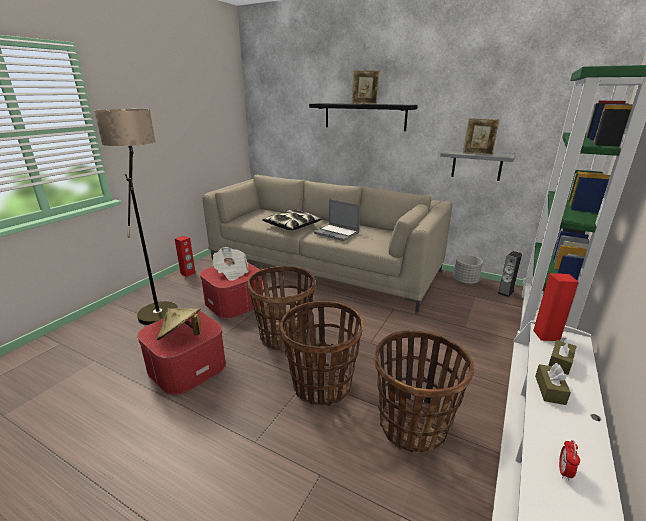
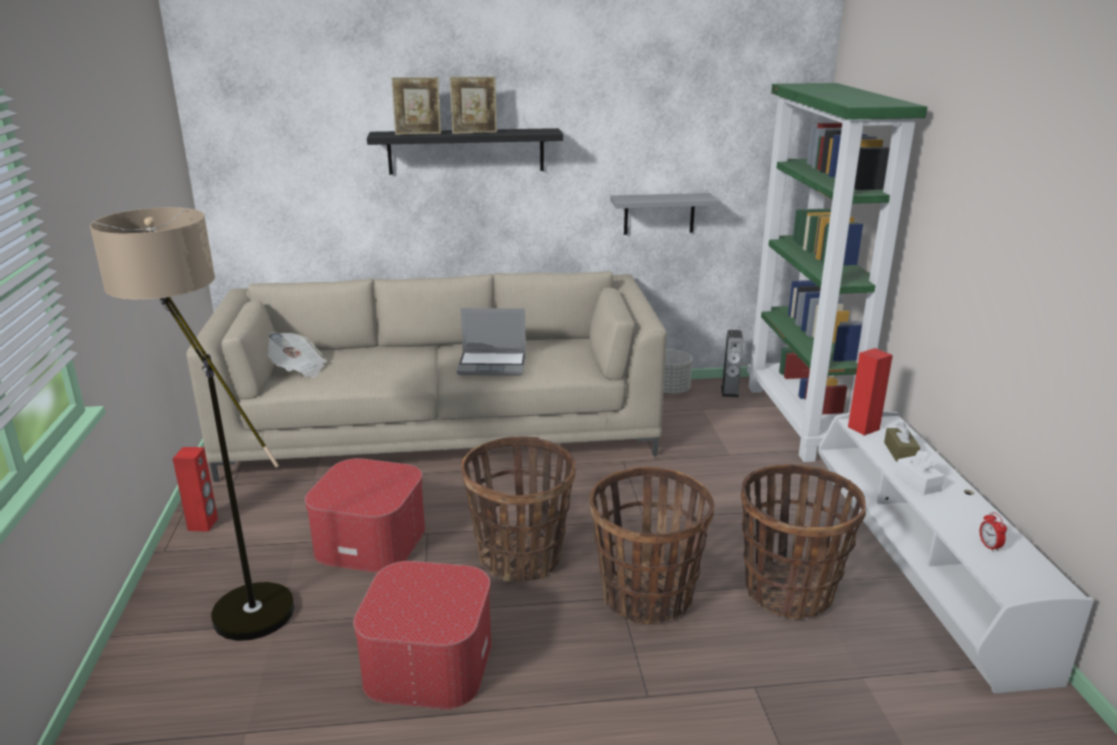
camera: 35 degrees left, 0 degrees up
beige hat [157,308,201,340] -> none
newspaper [213,247,249,281] -> newspaper moved to [268,332,327,378]
pillow [262,209,322,230] -> none
picture frame [463,118,500,155] -> picture frame moved to [392,77,441,135]
brown tissue box [535,363,571,405] -> white tissue box [895,450,945,495]

